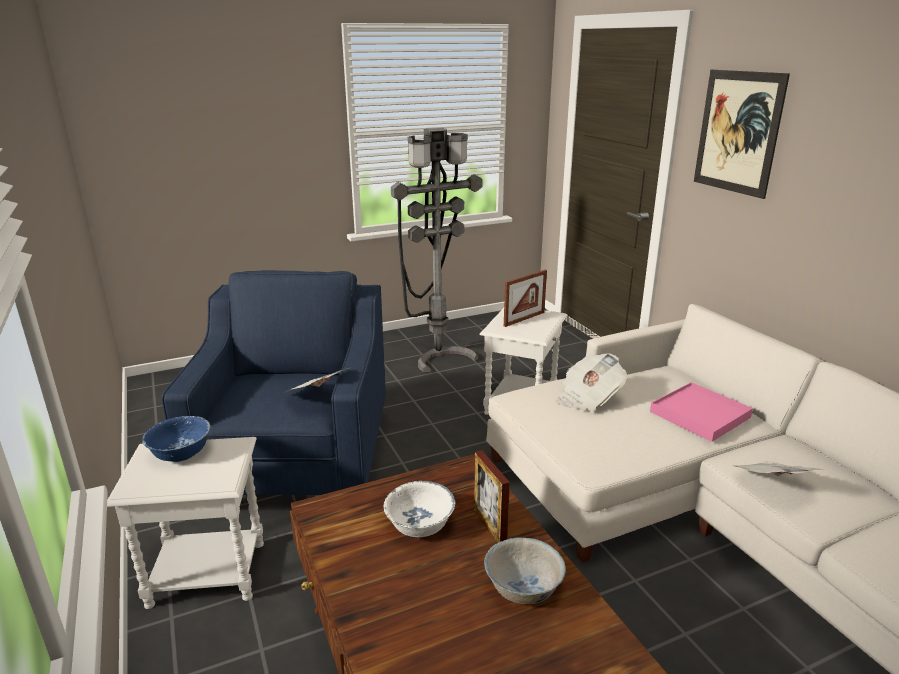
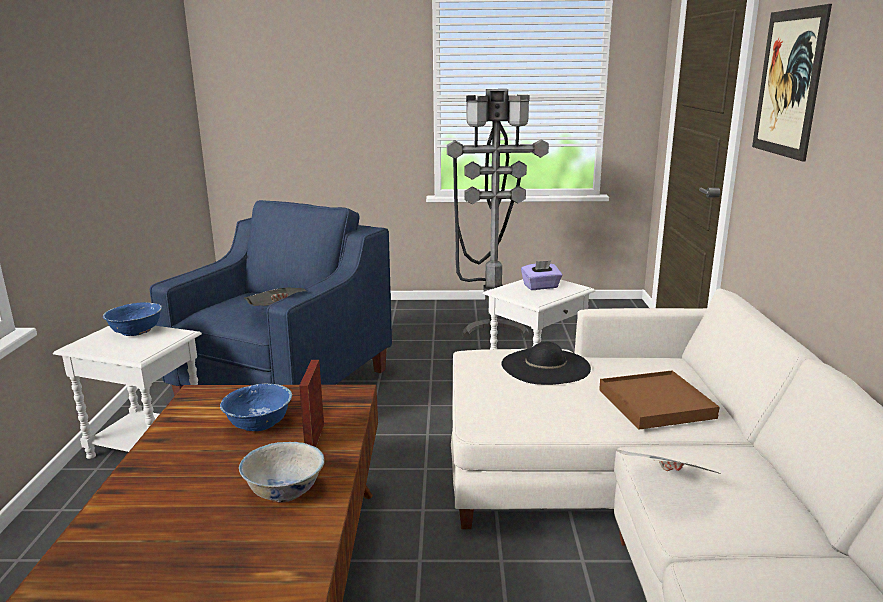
camera: 25 degrees right, 5 degrees down
white bowl [384,481,455,537] -> blue bowl [220,383,292,431]
picture frame [504,270,547,327] -> purple tissue box [521,260,562,290]
newspaper [557,353,627,411] -> black hat [501,341,591,385]
pink tray [650,382,753,442] -> brown tray [599,370,720,430]

